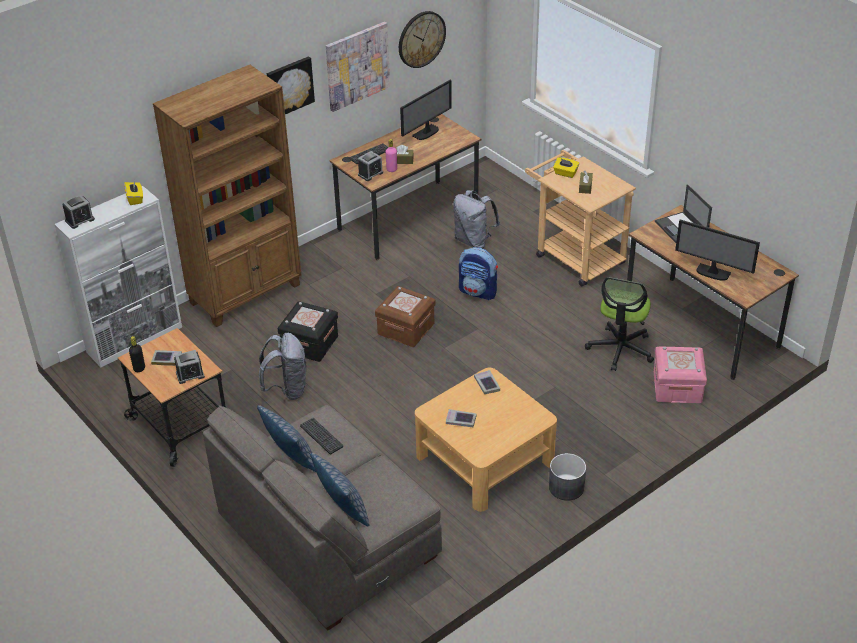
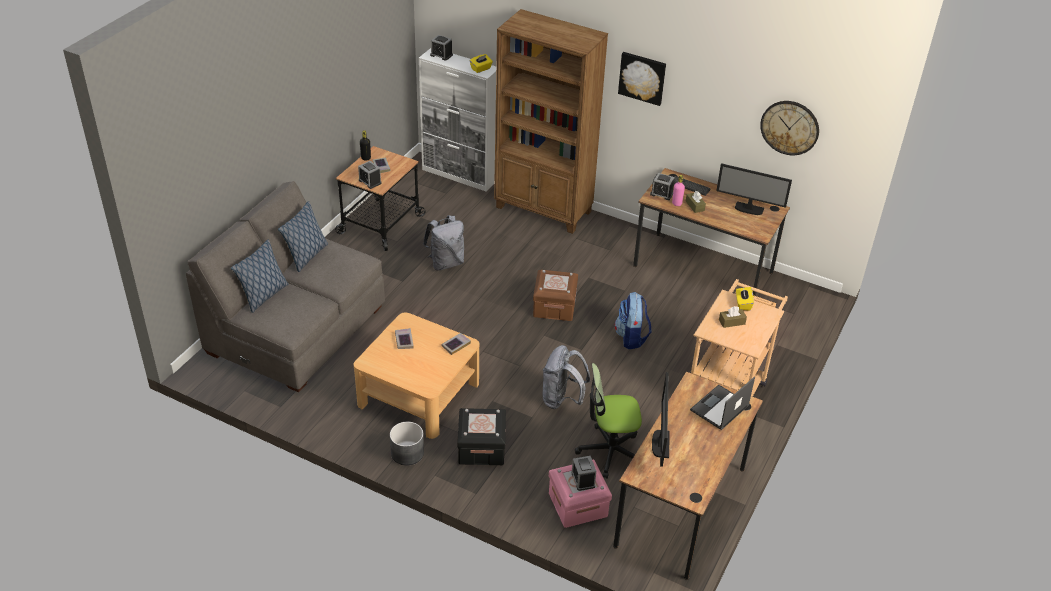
camera: 65 degrees right, 0 degrees up
black storage box [277,301,338,362] -> black storage box moved to [457,408,506,465]
keyboard [300,418,343,455] -> none
picture [326,22,390,112] -> none
grey backpack [453,190,500,248] -> grey backpack moved to [543,345,590,409]
none -> alarm clock [571,456,596,491]

